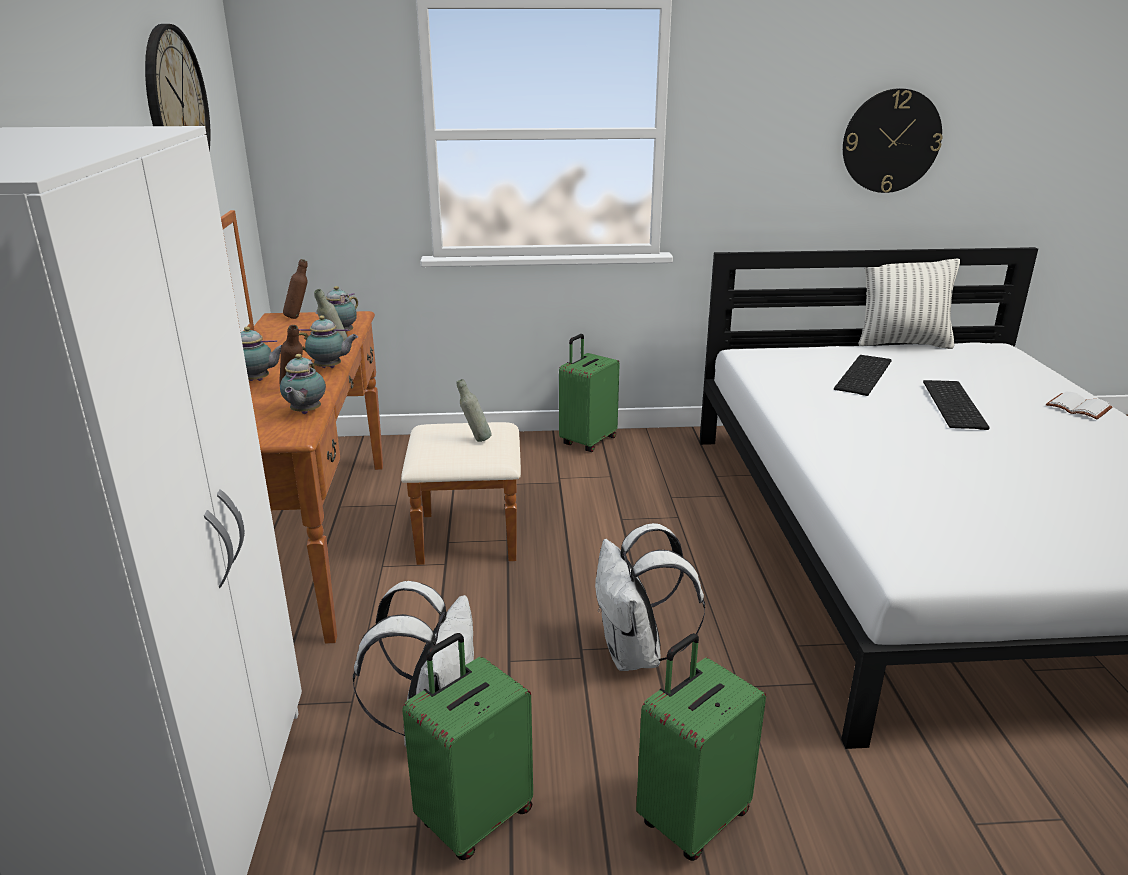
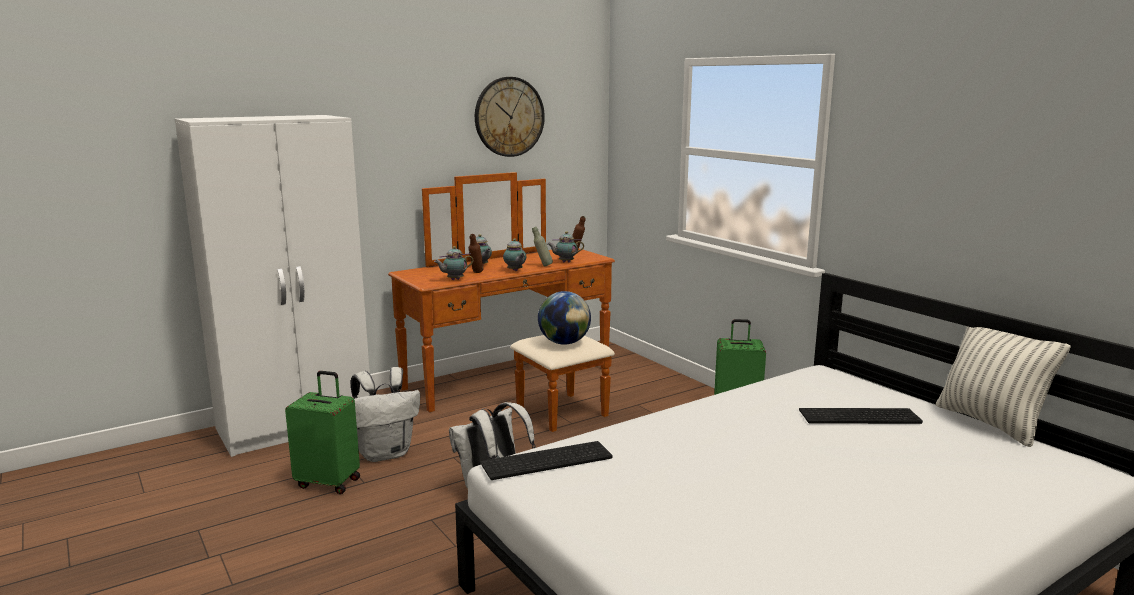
camera: 60 degrees right, 10 degrees down
grey bottle [457,379,492,442] -> globe [538,291,591,345]
green suitcase [636,633,766,861] -> none
wall clock [843,88,942,193] -> none
keyboard [923,380,990,430] -> keyboard moved to [480,441,613,480]
white book [1046,392,1112,420] -> none

